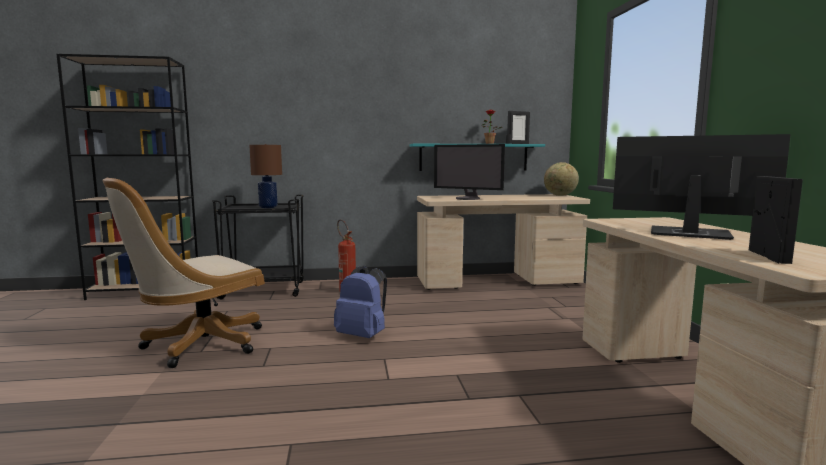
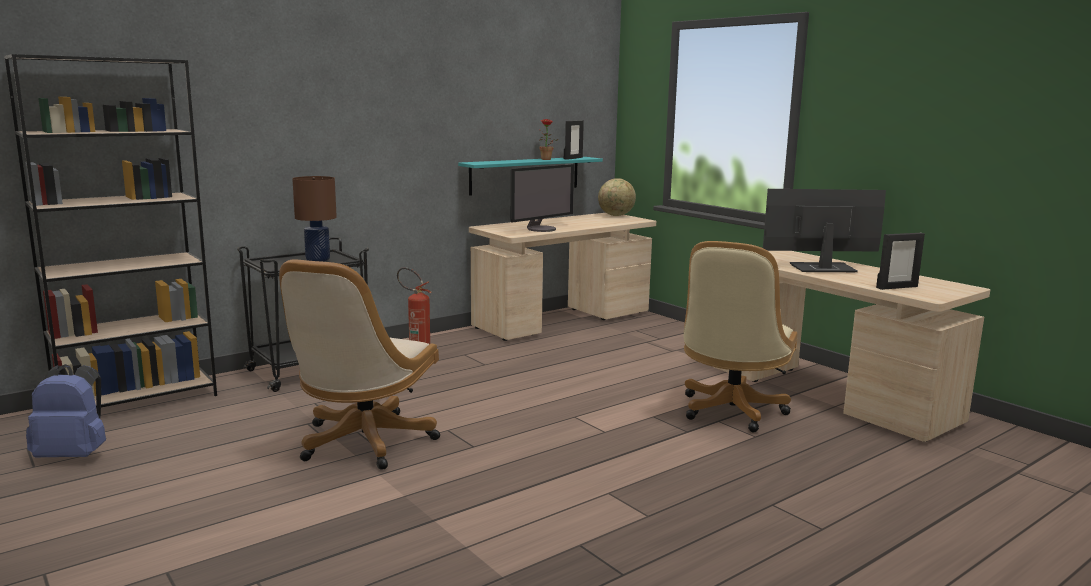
camera: 30 degrees left, 5 degrees up
blue backpack [334,265,387,338] -> blue backpack moved to [26,364,106,458]
monitor [434,144,505,200] -> monitor turned 45 degrees counterclockwise [511,164,574,232]
picture frame [749,176,803,264] -> picture frame turned 90 degrees clockwise [876,233,925,290]
none -> beige office chair [683,241,798,433]

